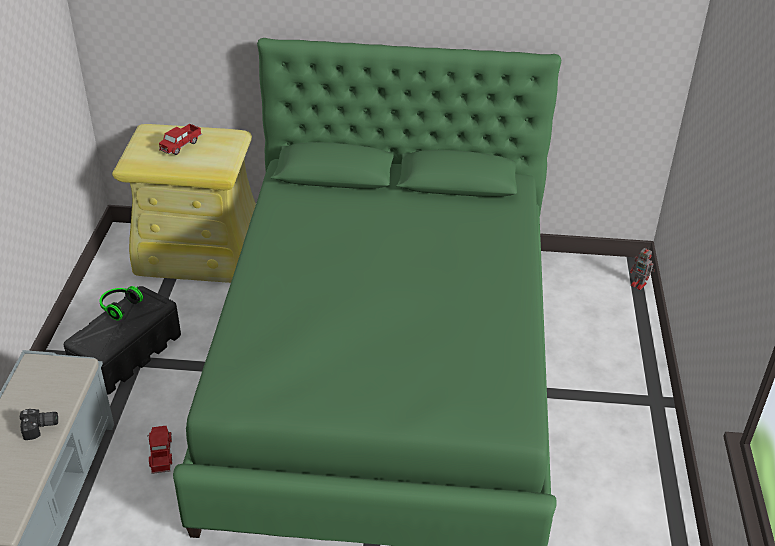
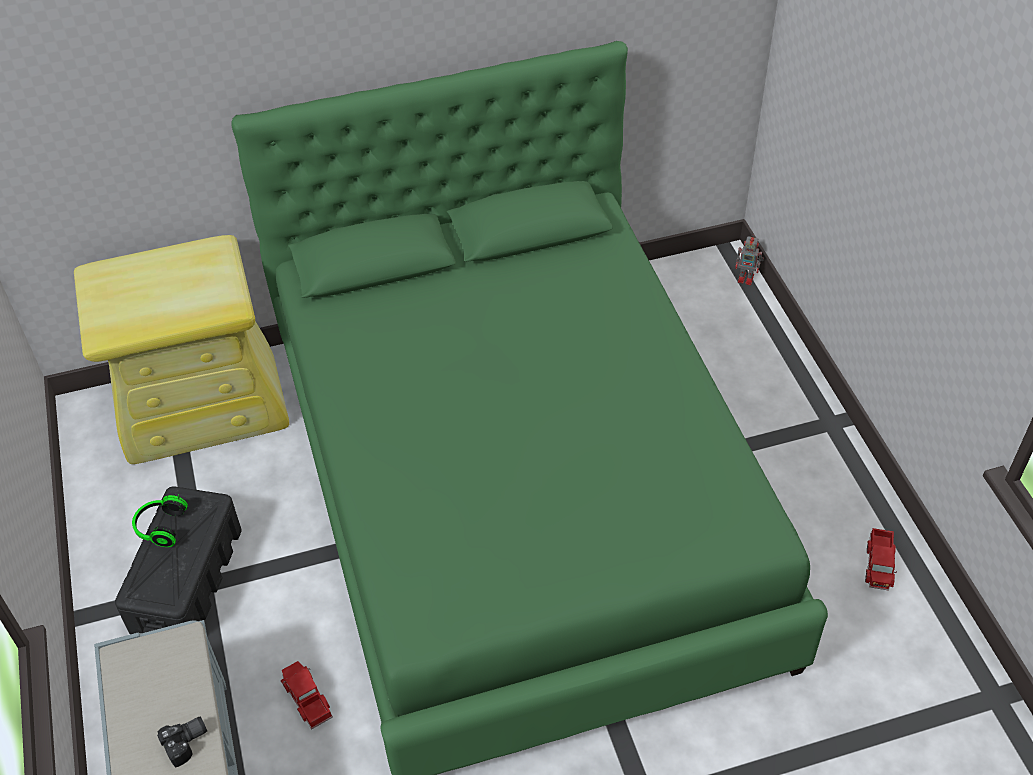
camera: 20 degrees left, 10 degrees up
toy truck [159,124,202,155] -> toy truck moved to [865,528,897,591]

